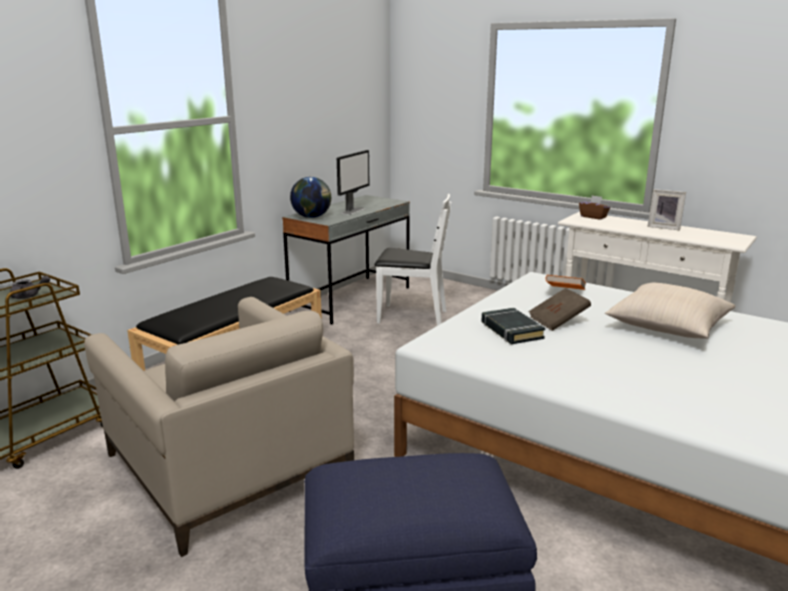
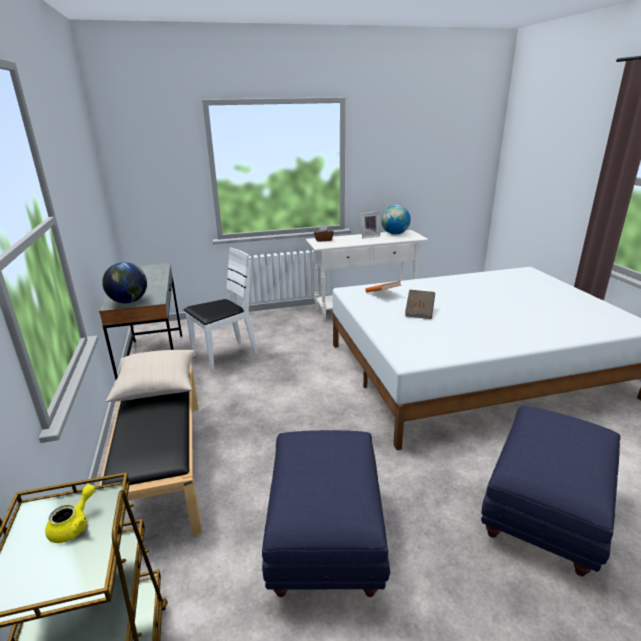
camera: 50 degrees left, 5 degrees up
grey teapot [10,275,50,299] -> yellow teapot [45,484,95,543]
beige armchair [84,297,354,557] -> blue ottoman [262,430,390,597]
monitor [337,150,369,215] -> none
black book [481,308,545,344] -> none
beige pillow [605,282,735,339] -> beige pillow moved to [106,350,195,402]
none -> globe [382,205,411,235]

